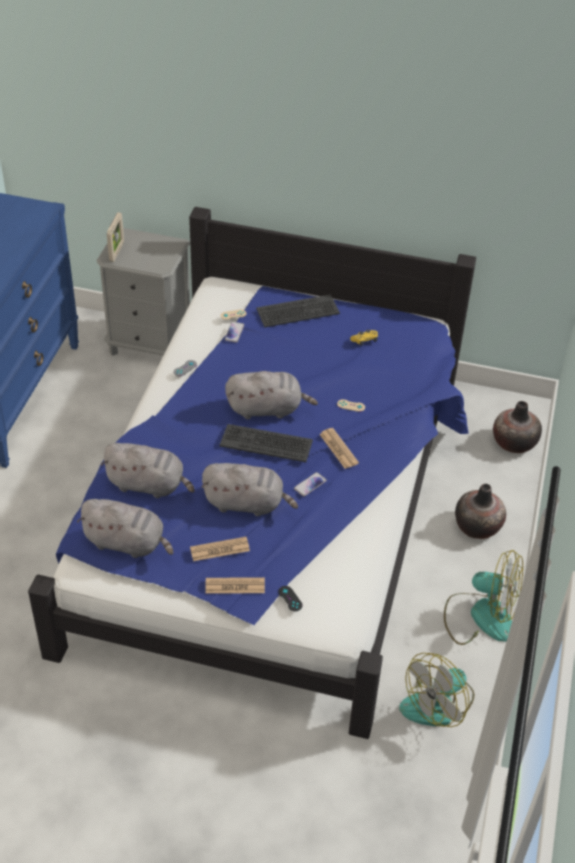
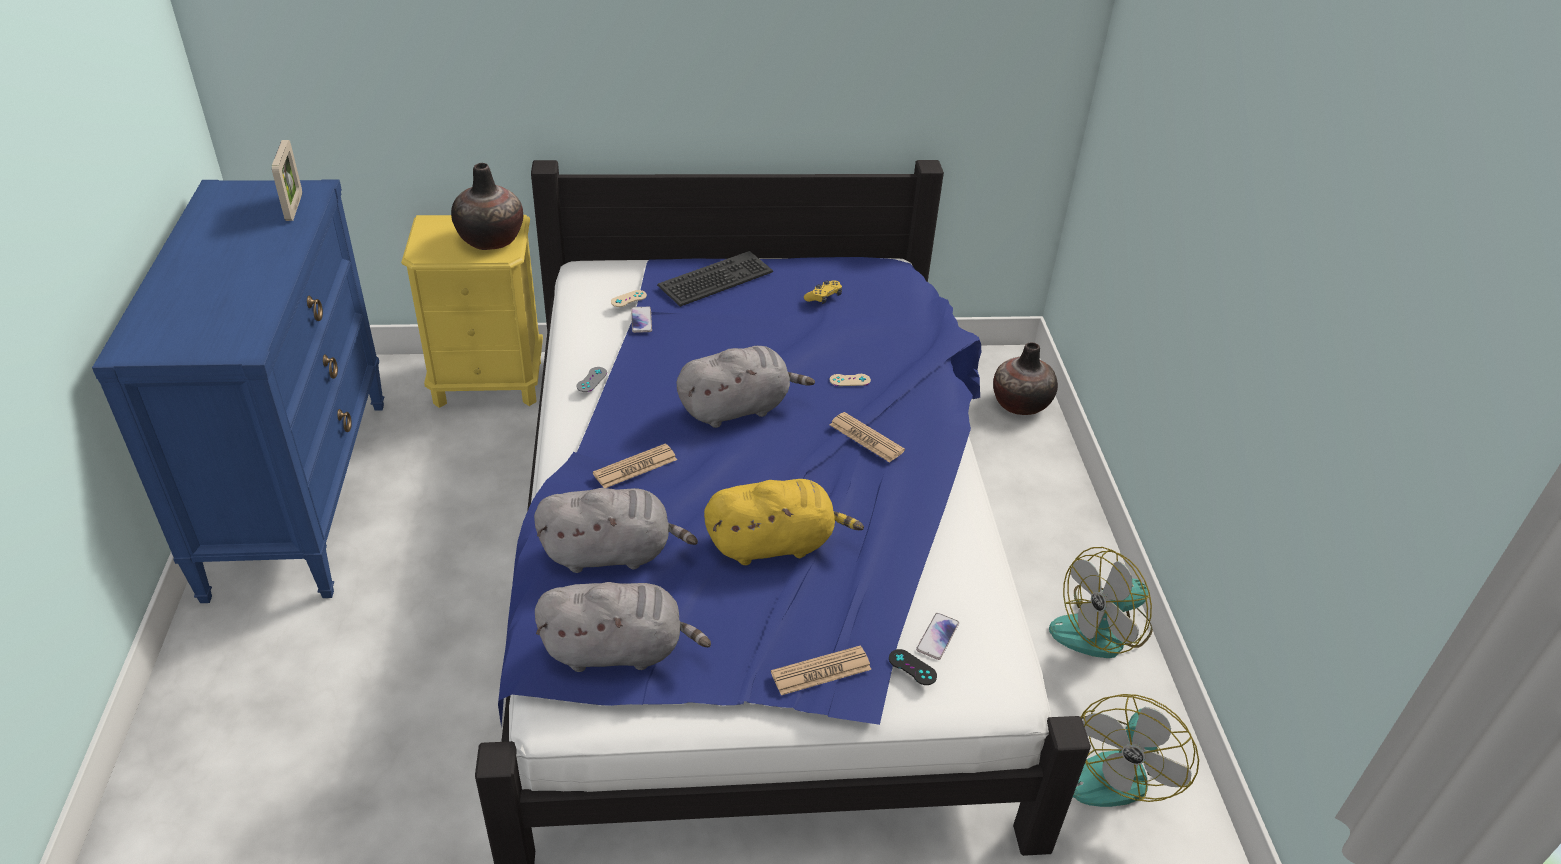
camera: 20 degrees left, 5 degrees down
grey nightstand [96,228,190,356] -> yellow nightstand [401,215,543,408]
picture frame [107,212,124,262] -> picture frame moved to [272,140,302,221]
newspaper [190,537,250,561] -> newspaper moved to [593,444,677,488]
grey plush toy [202,463,298,516] -> yellow plush toy [704,479,864,565]
keyboard [219,424,313,462] -> none
phone [294,472,327,496] -> phone moved to [916,613,959,660]
fan [444,550,523,645] -> fan turned 150 degrees clockwise [1049,547,1153,658]
vase [455,484,506,539] -> vase moved to [451,163,523,250]

